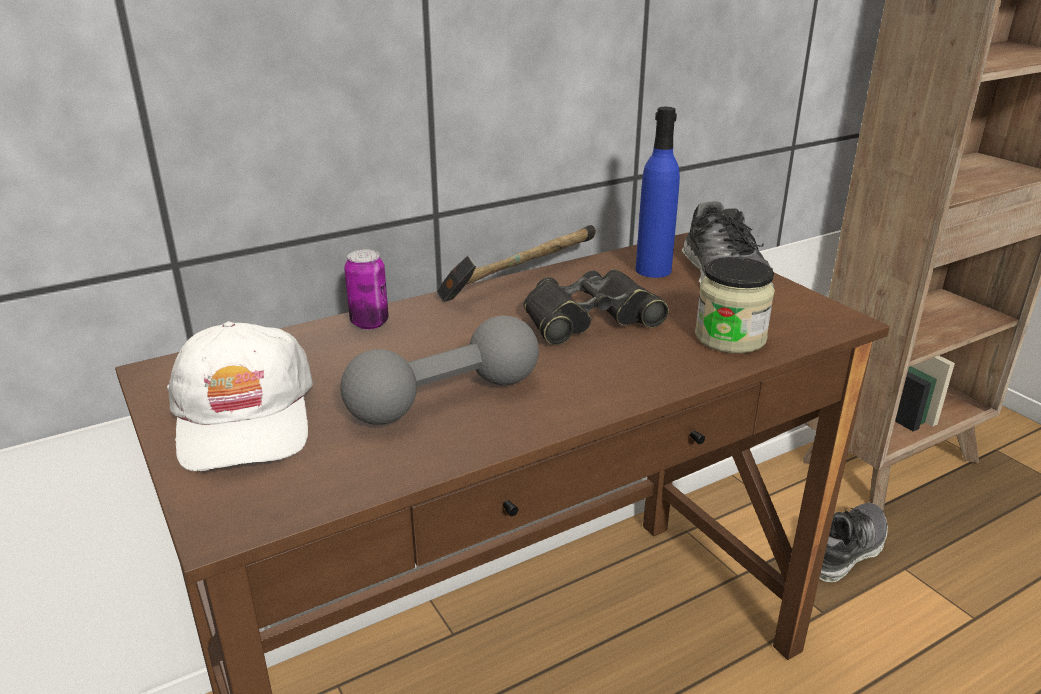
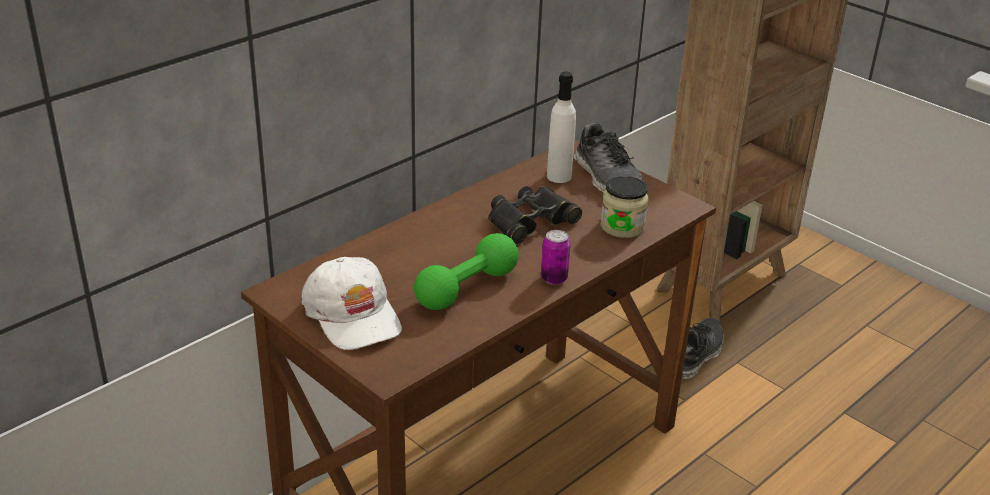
camera: 15 degrees left, 5 degrees up
grey dumbbell [341,315,539,425] -> green dumbbell [414,233,519,310]
can [344,249,389,329] -> can moved to [541,230,571,285]
hammer [437,225,596,302] -> none
blue bottle [636,107,680,278] -> white bottle [547,72,576,183]

